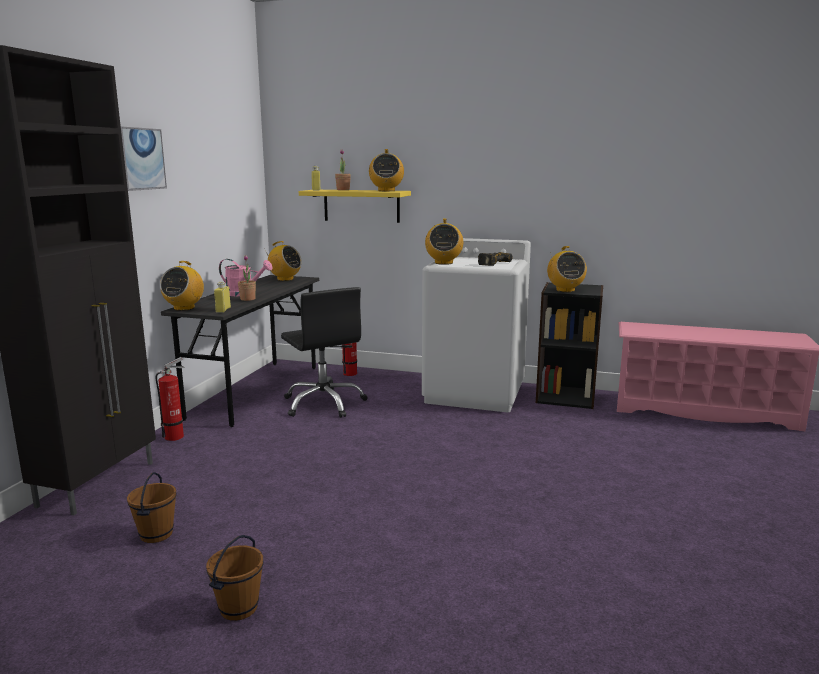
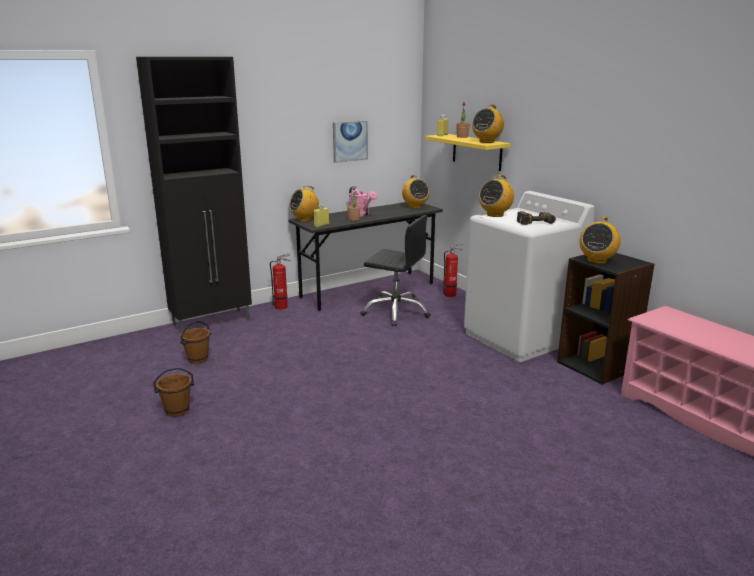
camera: 40 degrees right, 5 degrees up
picture [121,126,167,191] -> picture moved to [333,121,368,163]
black office chair [281,287,368,418] -> black office chair turned 75 degrees counterclockwise [361,215,431,326]

